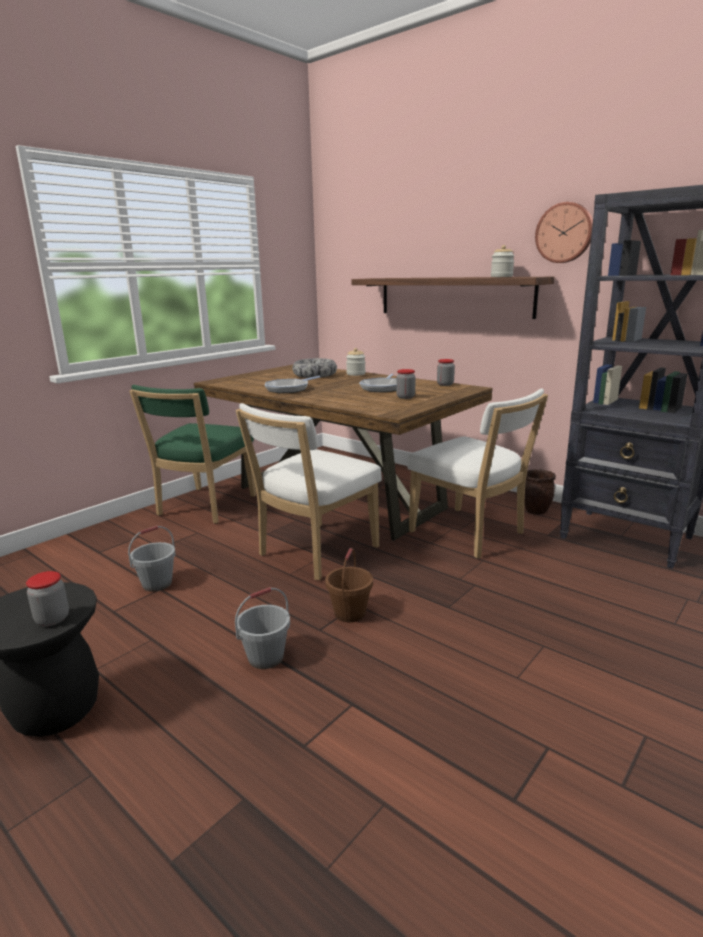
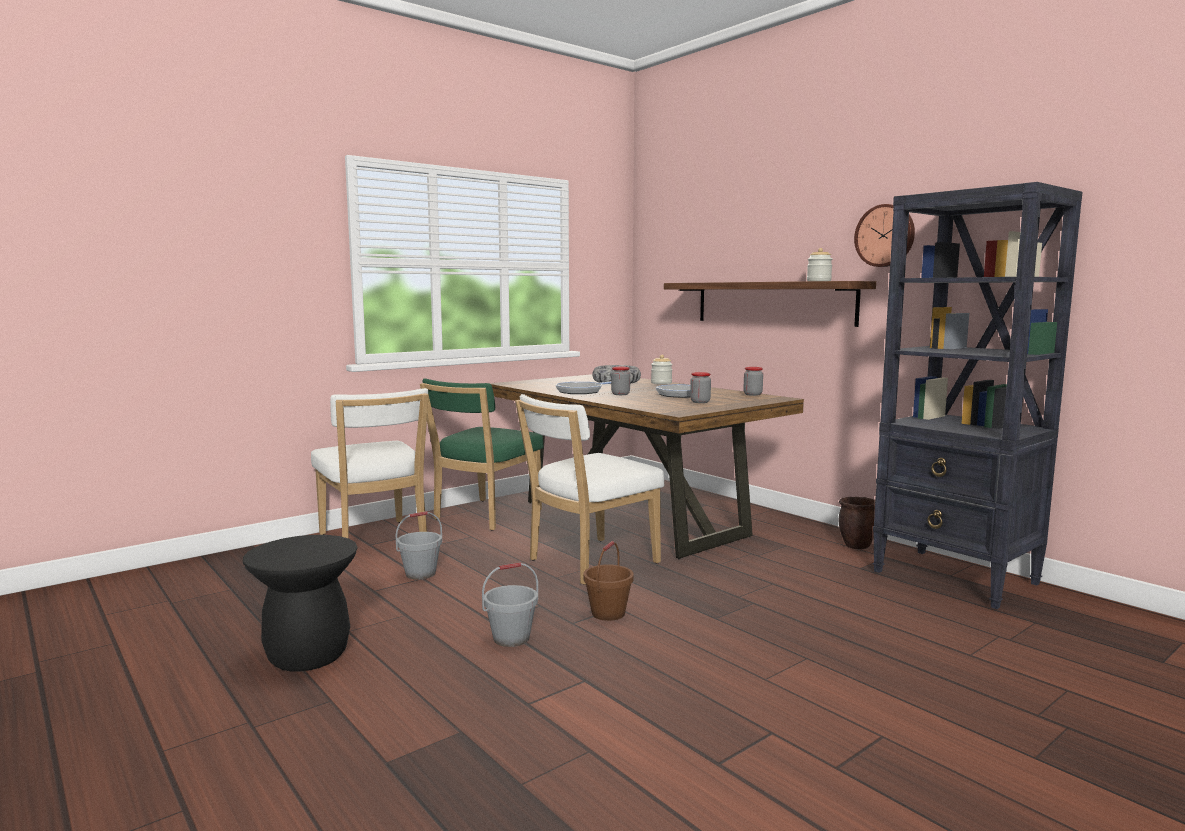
camera: 10 degrees right, 10 degrees down
jar [26,571,69,626] -> jar moved to [611,367,630,395]
white chair [407,389,548,558] -> white chair moved to [311,388,429,539]

